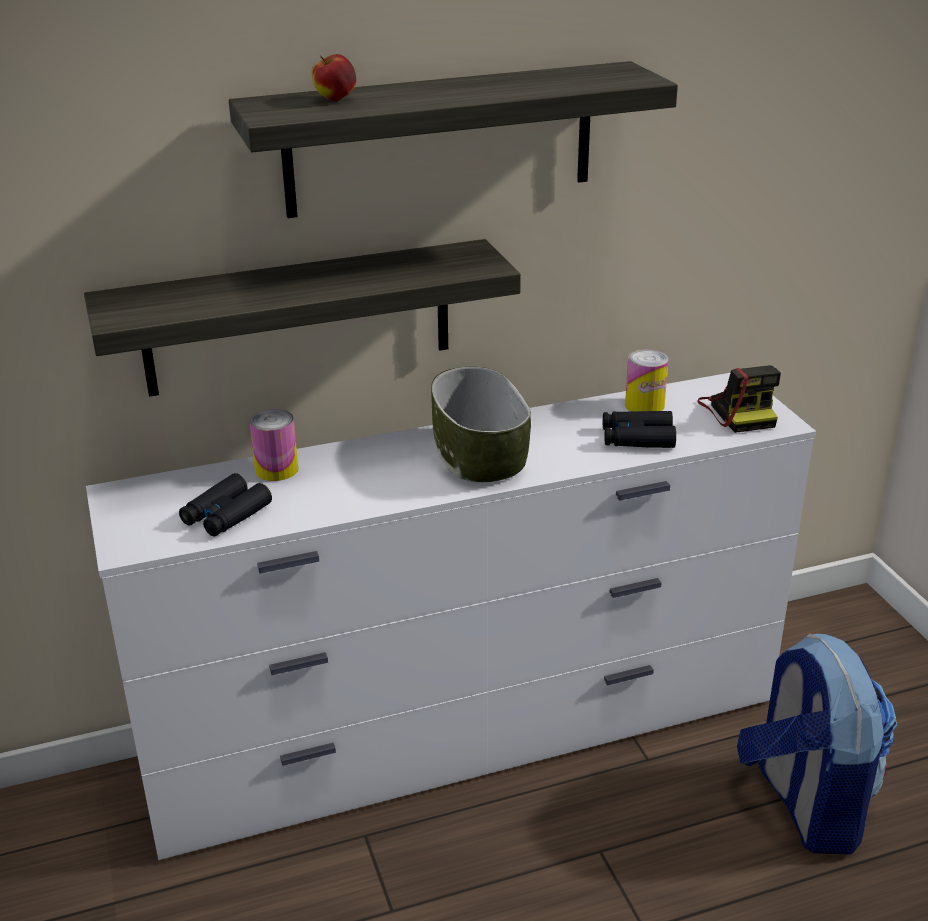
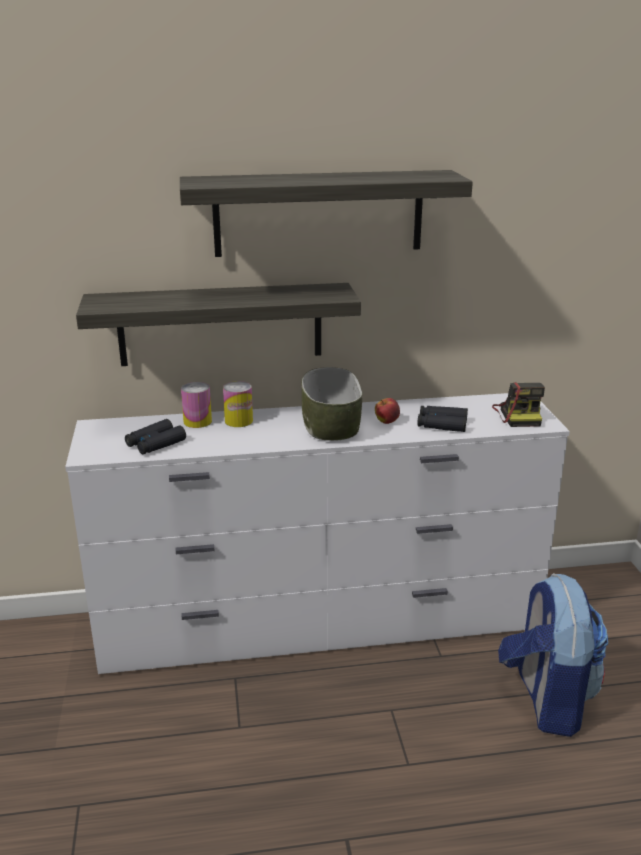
camera: 10 degrees right, 5 degrees down
apple [312,54,356,101] -> apple moved to [375,398,400,424]
can [625,349,669,412] -> can moved to [223,381,253,427]

